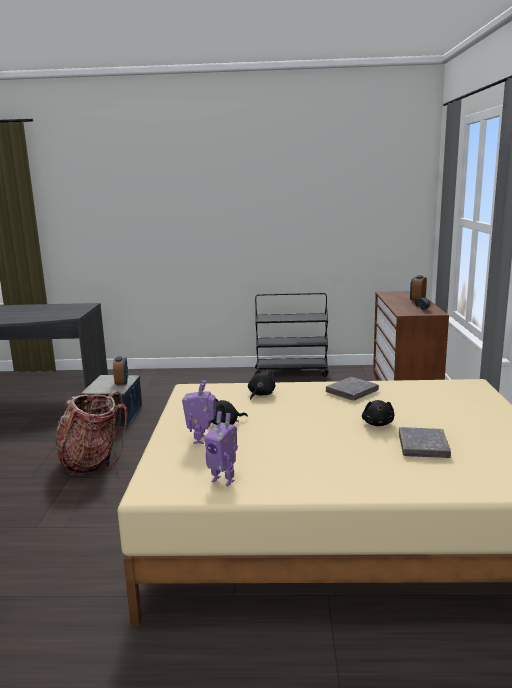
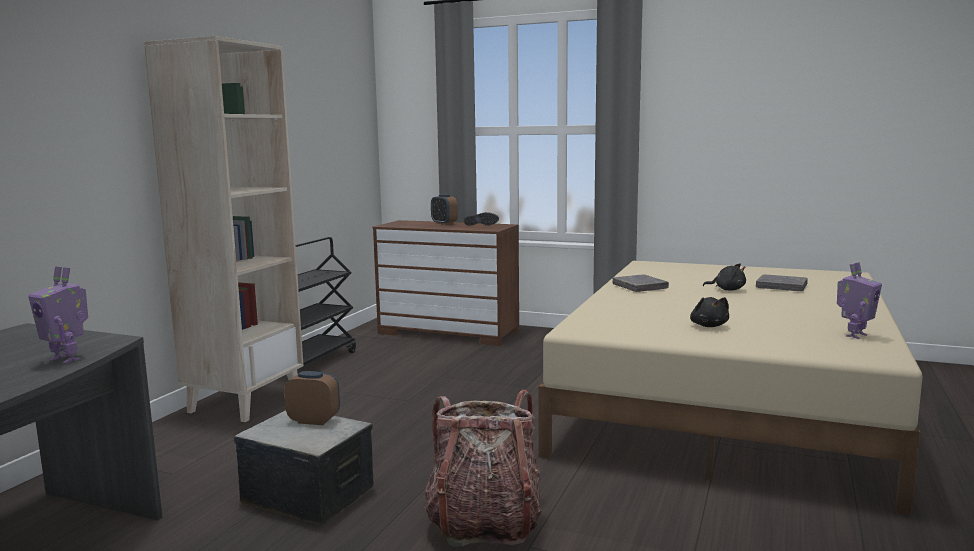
camera: 70 degrees left, 5 degrees down
toy robot [182,380,216,444] -> toy robot moved to [28,266,88,364]
black plush toy [248,369,276,400] -> none
none -> beige bookcase [144,36,304,422]

